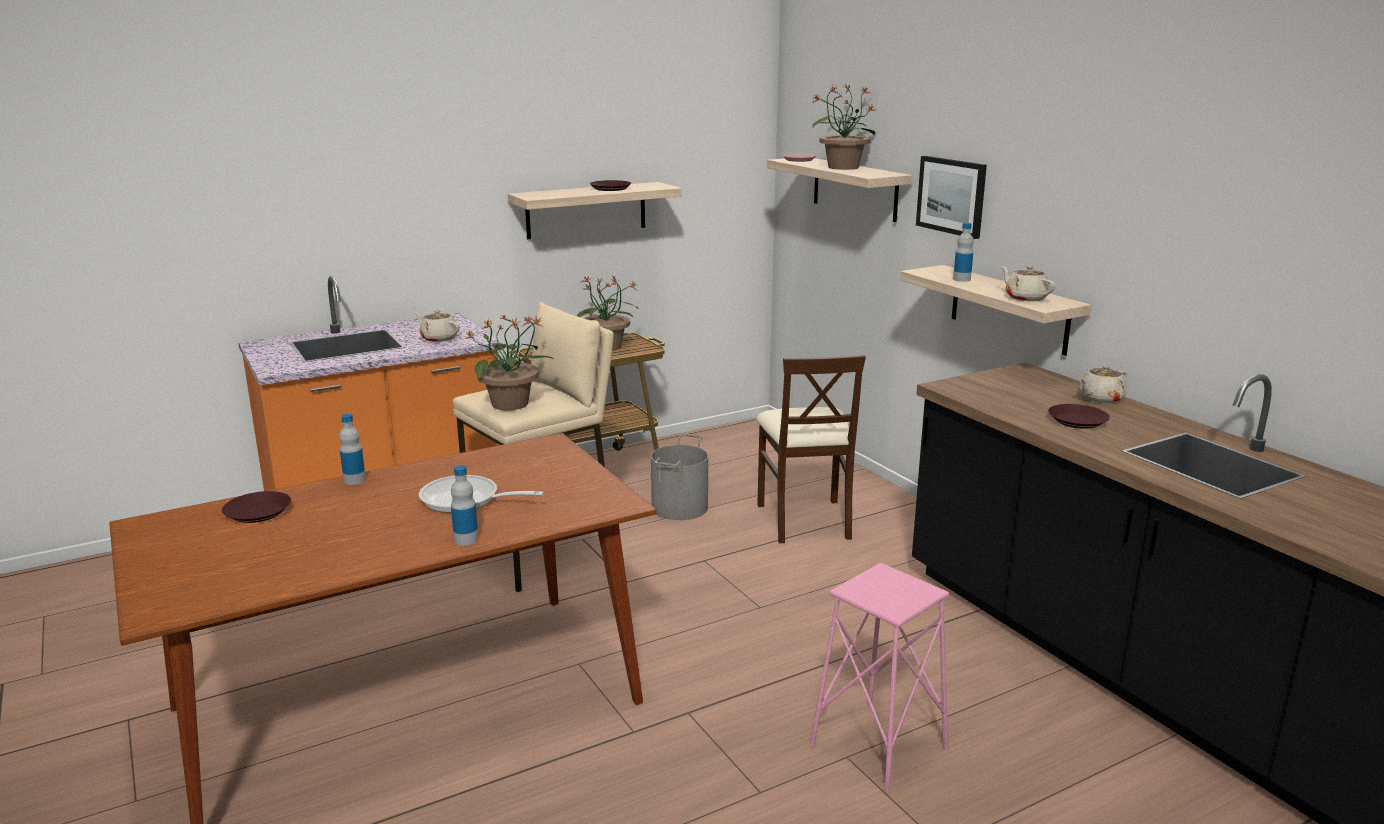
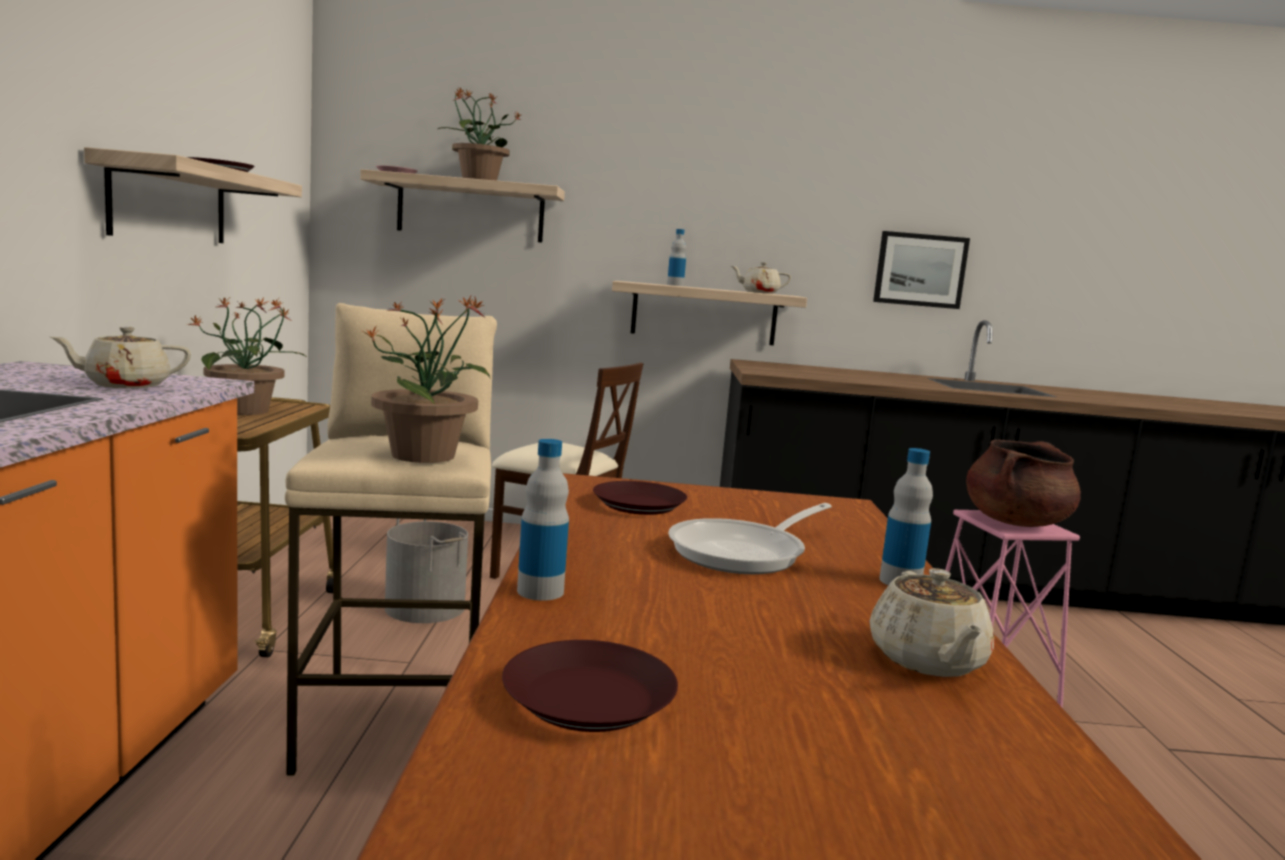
camera: 60 degrees left, 10 degrees down
picture [916,156,987,239] -> picture moved to [873,231,970,309]
brown plate [1048,404,1110,429] -> brown plate moved to [593,481,687,515]
beige teapot [1079,365,1127,403] -> beige teapot moved to [870,568,995,677]
none -> brown cooking pot [966,439,1081,527]

